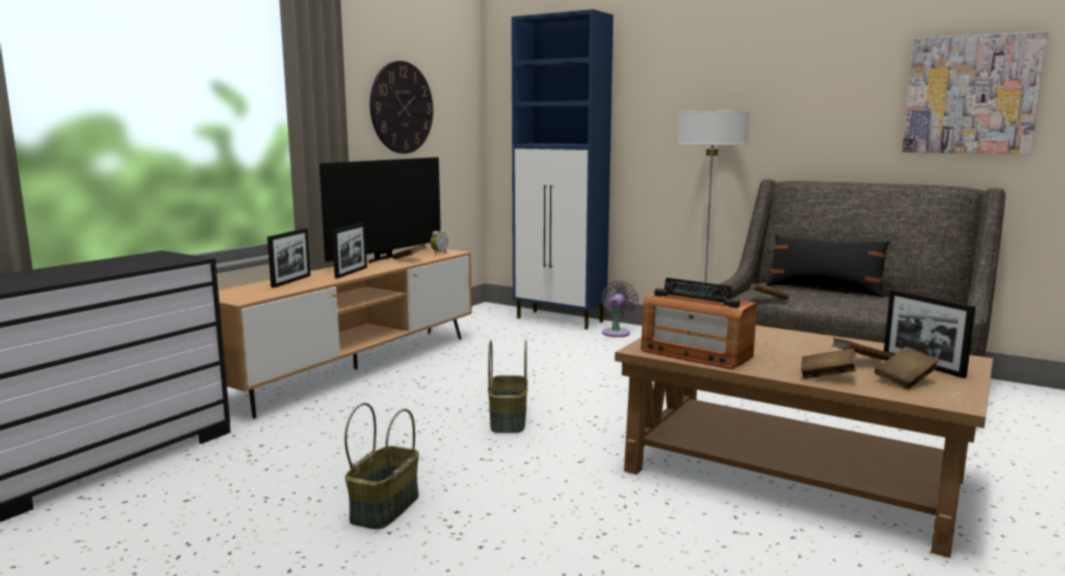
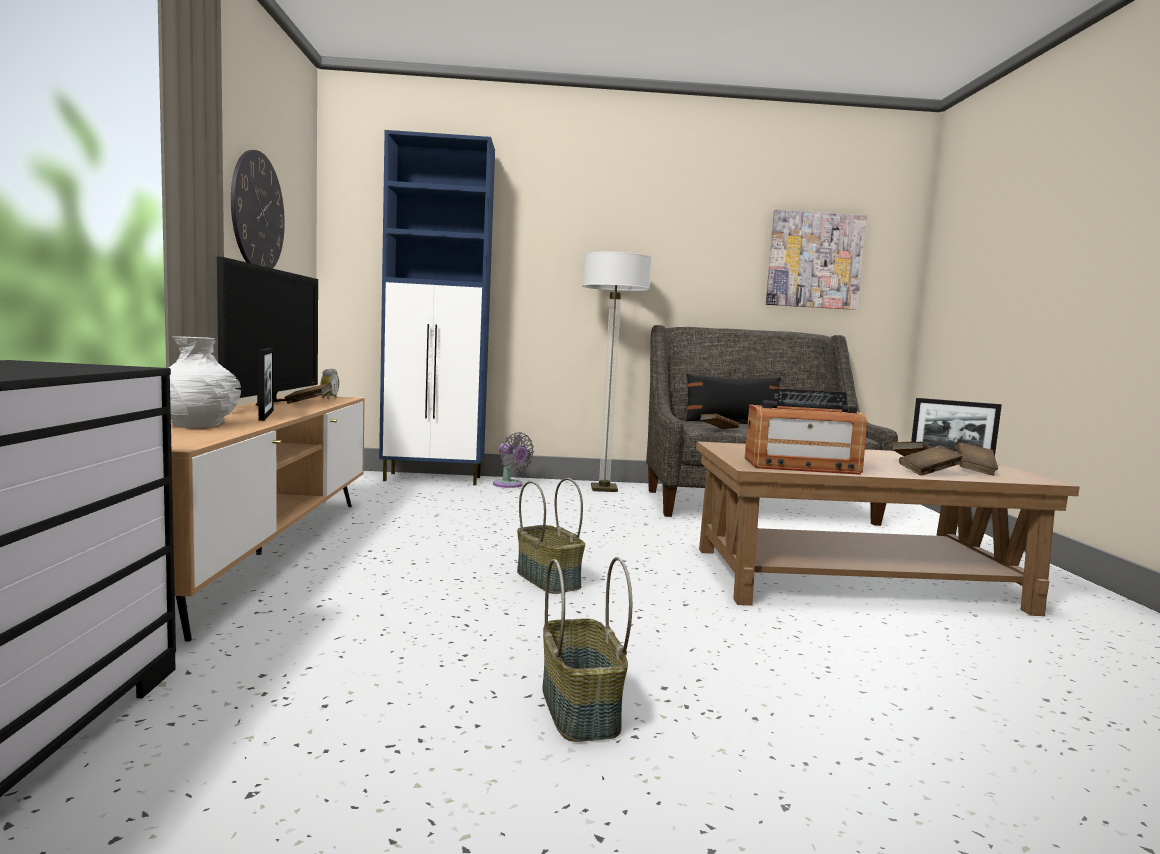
camera: 35 degrees left, 5 degrees down
picture frame [267,228,310,288] -> white vase [169,336,241,428]
grey fan [602,281,638,337] -> grey fan turned 150 degrees clockwise [493,432,534,488]

